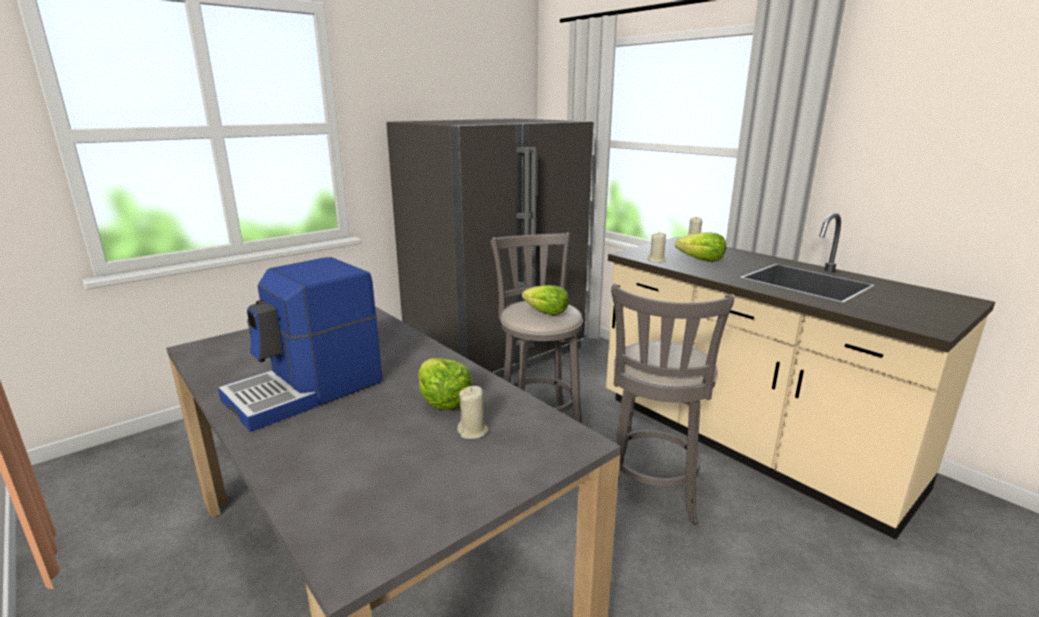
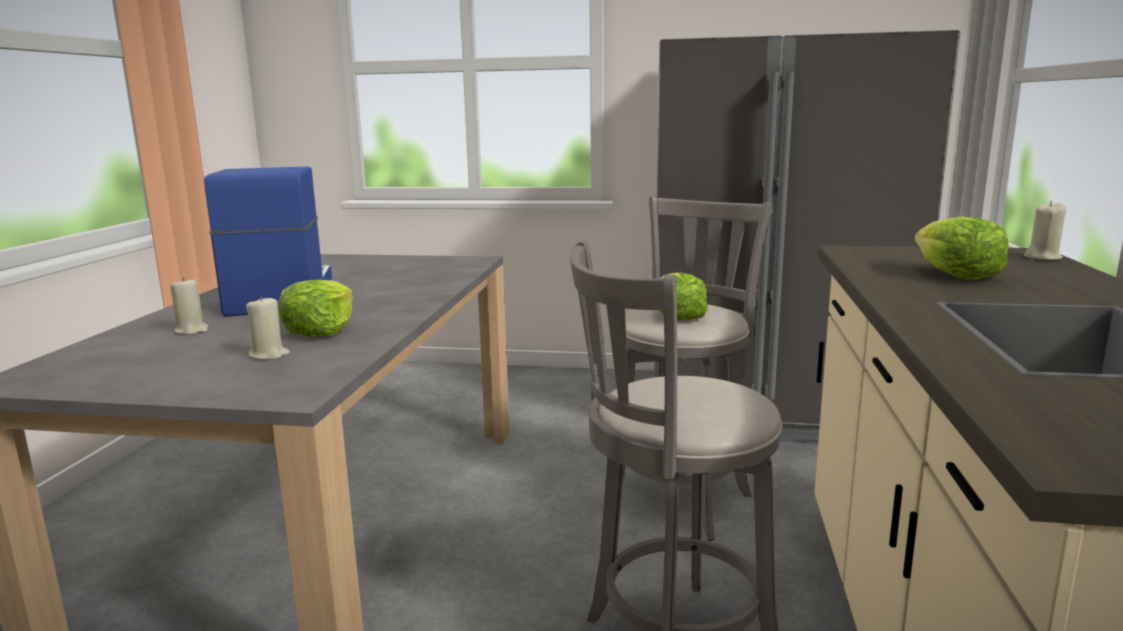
camera: 50 degrees right, 5 degrees down
coffee machine [218,257,382,432] -> coffee machine turned 75 degrees clockwise [204,167,332,316]
beige candle [648,231,666,263] -> beige candle moved to [170,277,208,335]

